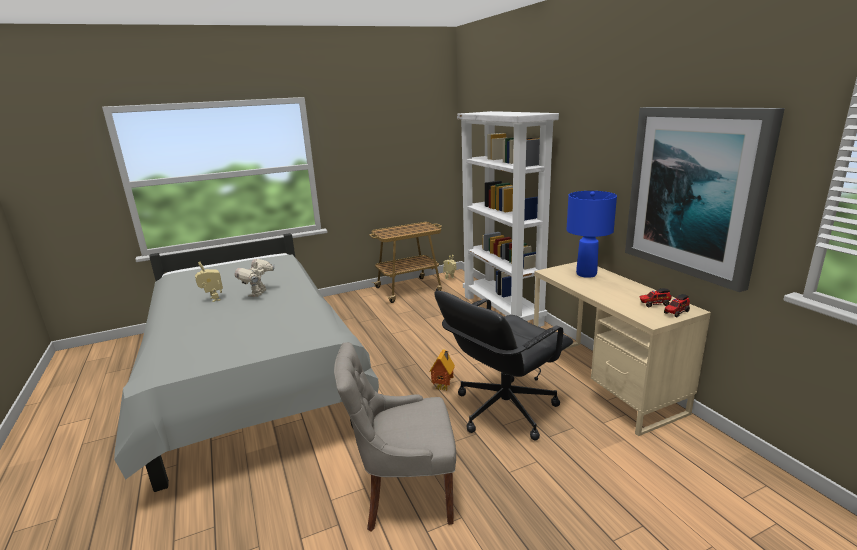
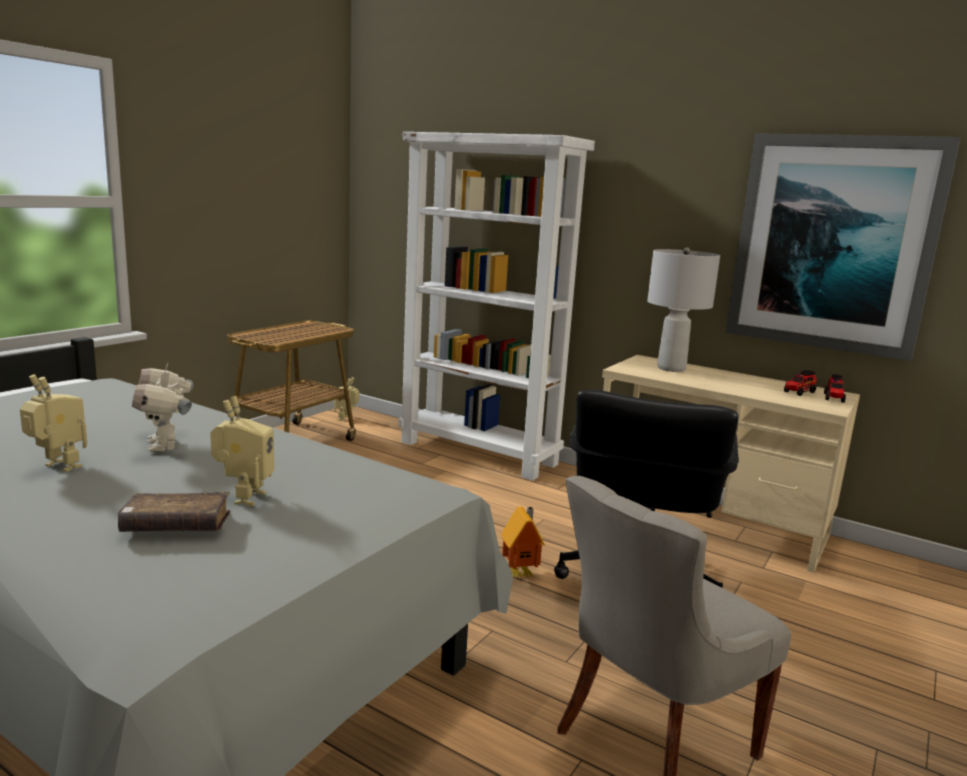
camera: 35 degrees left, 5 degrees down
blue table lamp [567,191,617,278] -> grey table lamp [647,247,720,372]
none -> brown book [117,492,231,532]
none -> toy robot [210,396,274,506]

